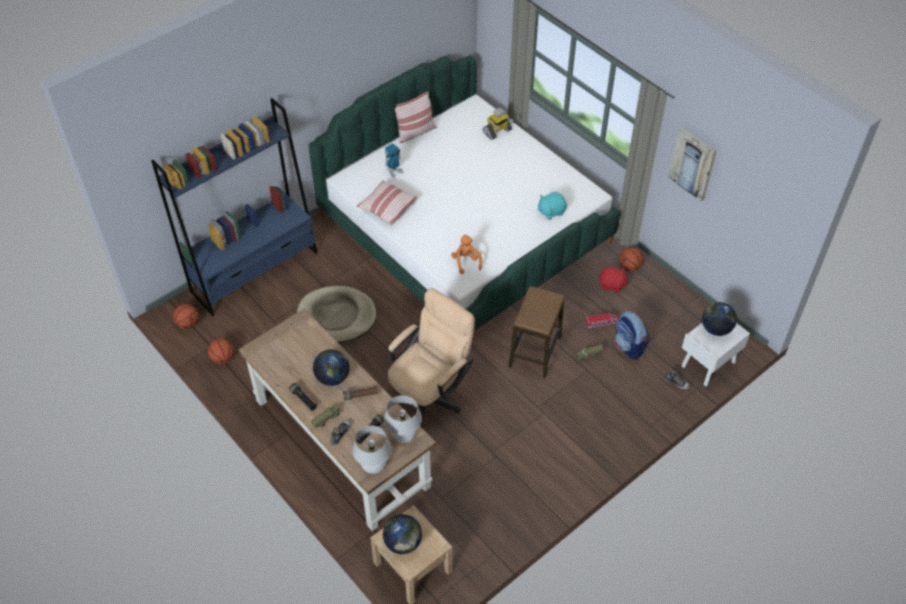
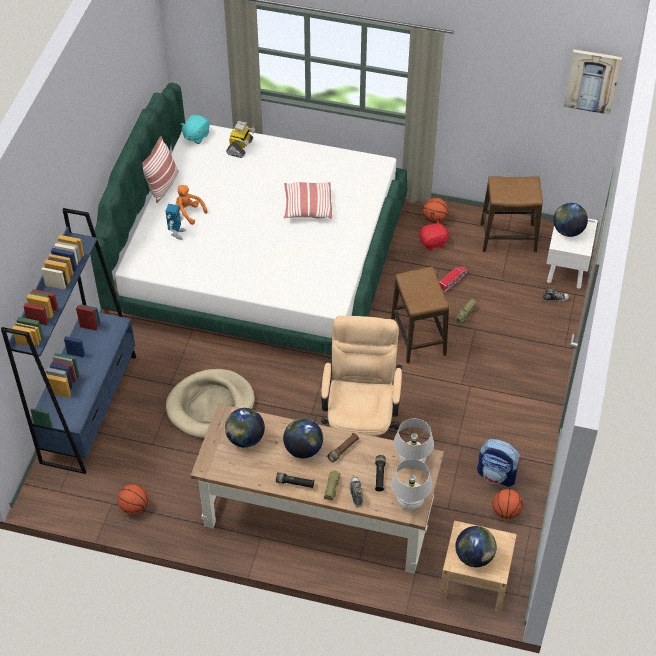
camera: 35 degrees left, 0 degrees up
basketball [173,304,199,329] -> basketball moved to [492,489,523,519]
pillow [357,180,417,225] -> pillow moved to [284,182,332,219]
orange plush toy [451,234,482,274] -> orange plush toy moved to [176,185,208,225]
turquoise plush toy [538,192,567,220] -> turquoise plush toy moved to [181,115,210,144]
backpack [614,311,649,360] -> backpack moved to [477,438,521,487]
picture [668,126,717,201] -> picture moved to [563,49,622,115]
none -> globe [225,408,265,448]
none -> stool [480,176,543,252]

